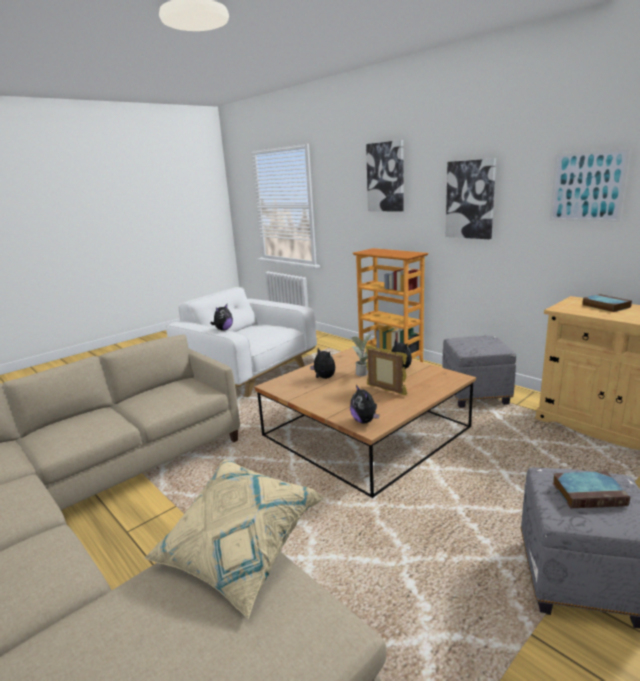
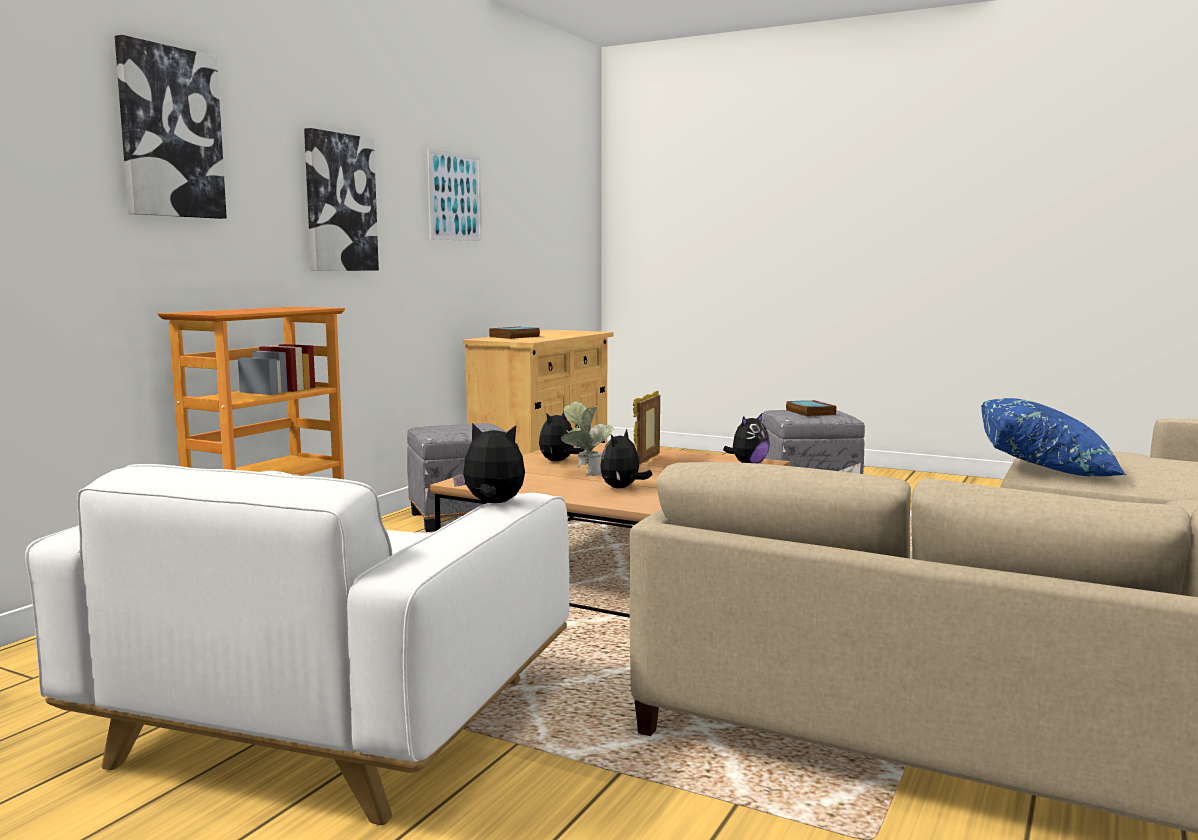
camera: 110 degrees left, 10 degrees down
beige pillow [144,459,324,619] -> blue pillow [981,398,1126,477]

